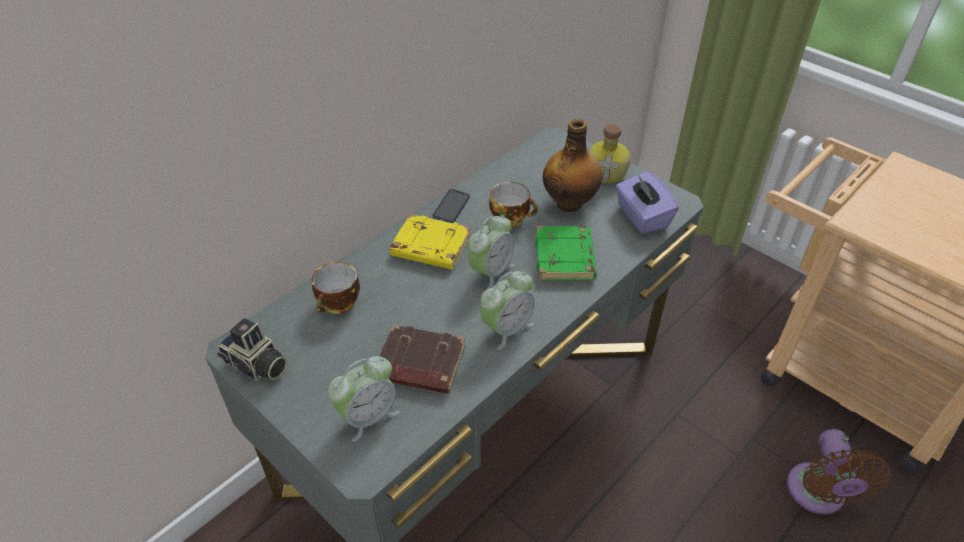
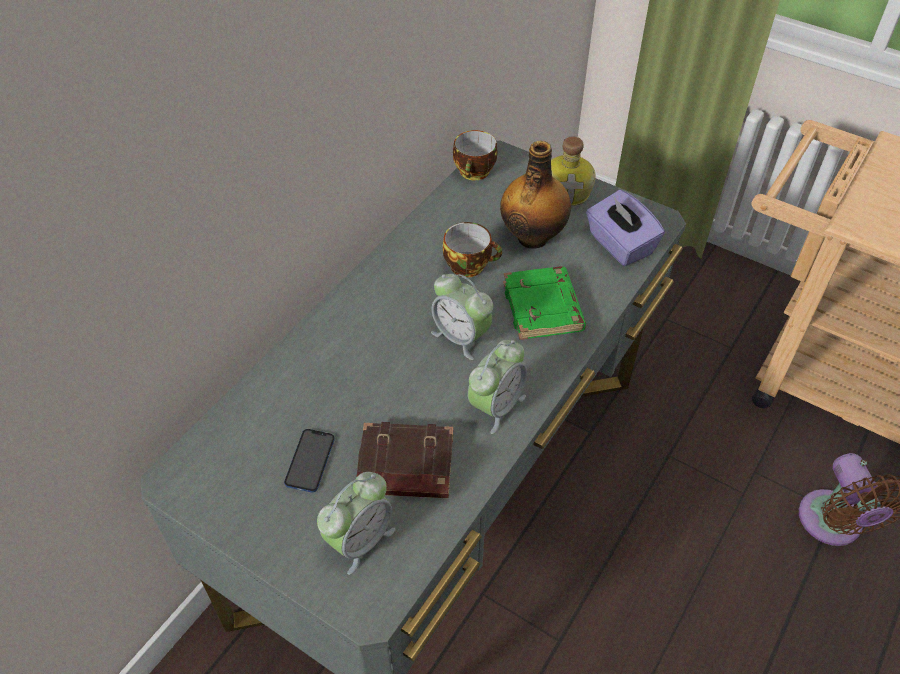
camera: 10 degrees left, 5 degrees up
camera [217,318,287,381] -> none
cup [312,262,360,314] -> cup moved to [453,130,498,180]
yellow book [390,214,471,270] -> none
phone [433,189,470,223] -> phone moved to [284,429,335,493]
alarm clock [468,215,515,290] -> alarm clock turned 105 degrees clockwise [431,274,493,360]

